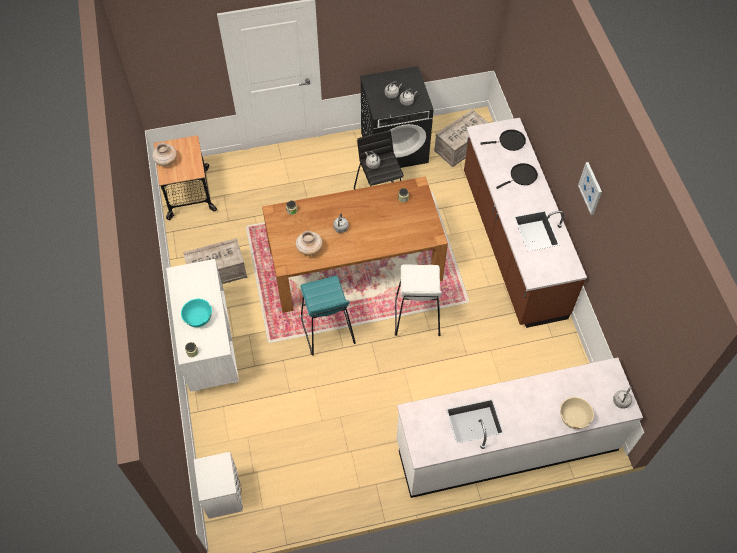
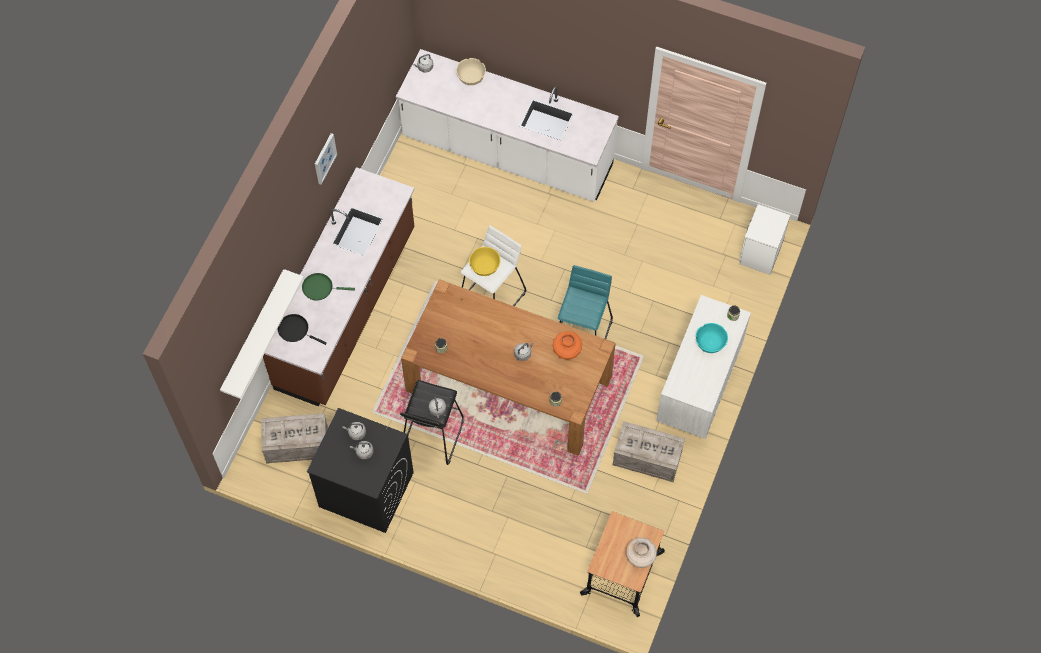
camera: 145 degrees left, 5 degrees up
beige vase [296,231,323,256] -> orange vase [553,331,582,360]
black frying pan [496,163,538,189] -> green frying pan [302,273,355,300]
none -> white shelf [220,269,304,399]
none -> yellow bowl [469,247,501,276]

